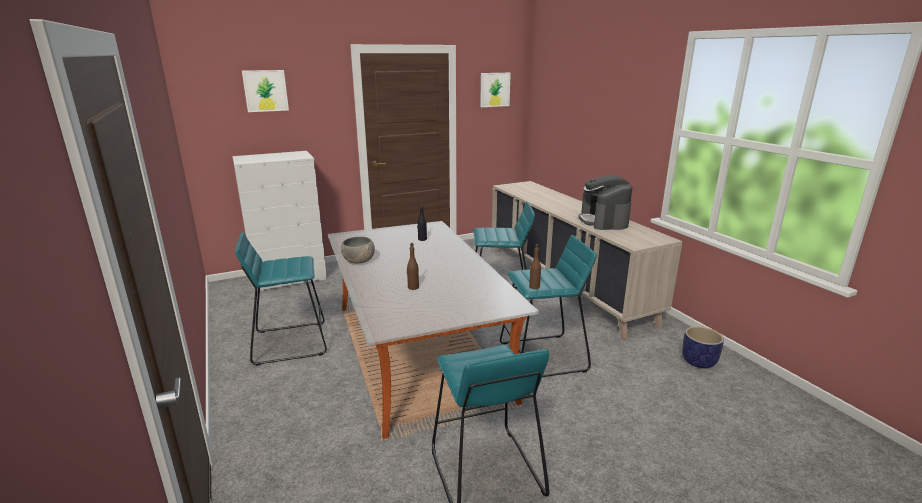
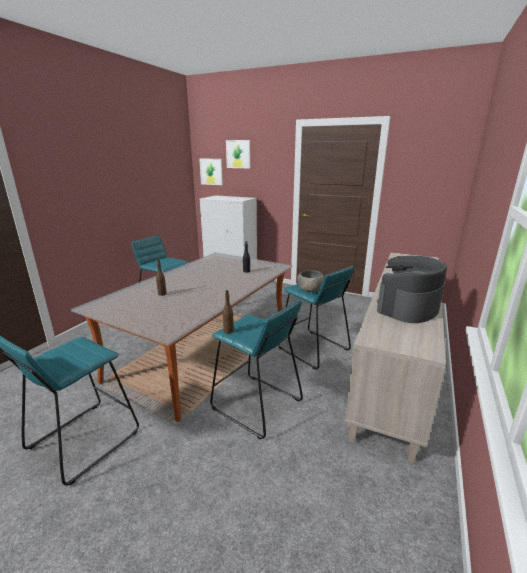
camera: 50 degrees right, 0 degrees up
grey bowl [341,236,375,263] -> grey bowl moved to [297,270,324,292]
picture [480,73,511,107] -> picture moved to [199,159,223,185]
planter [682,326,724,368] -> none

